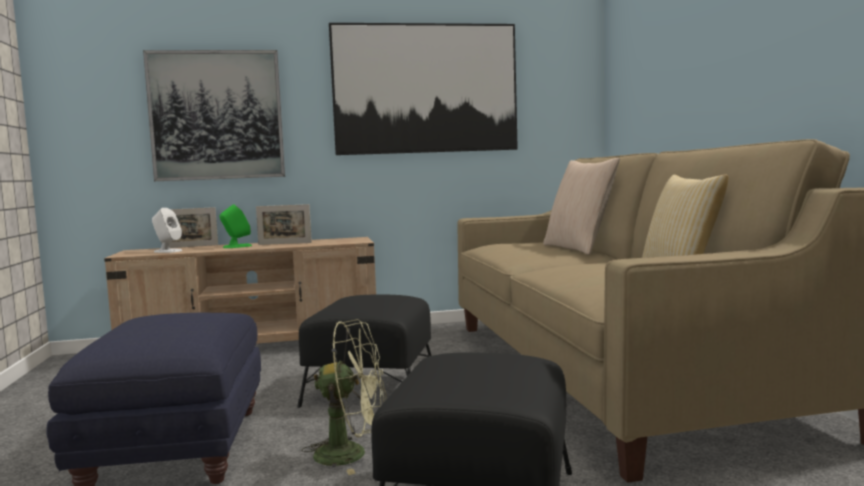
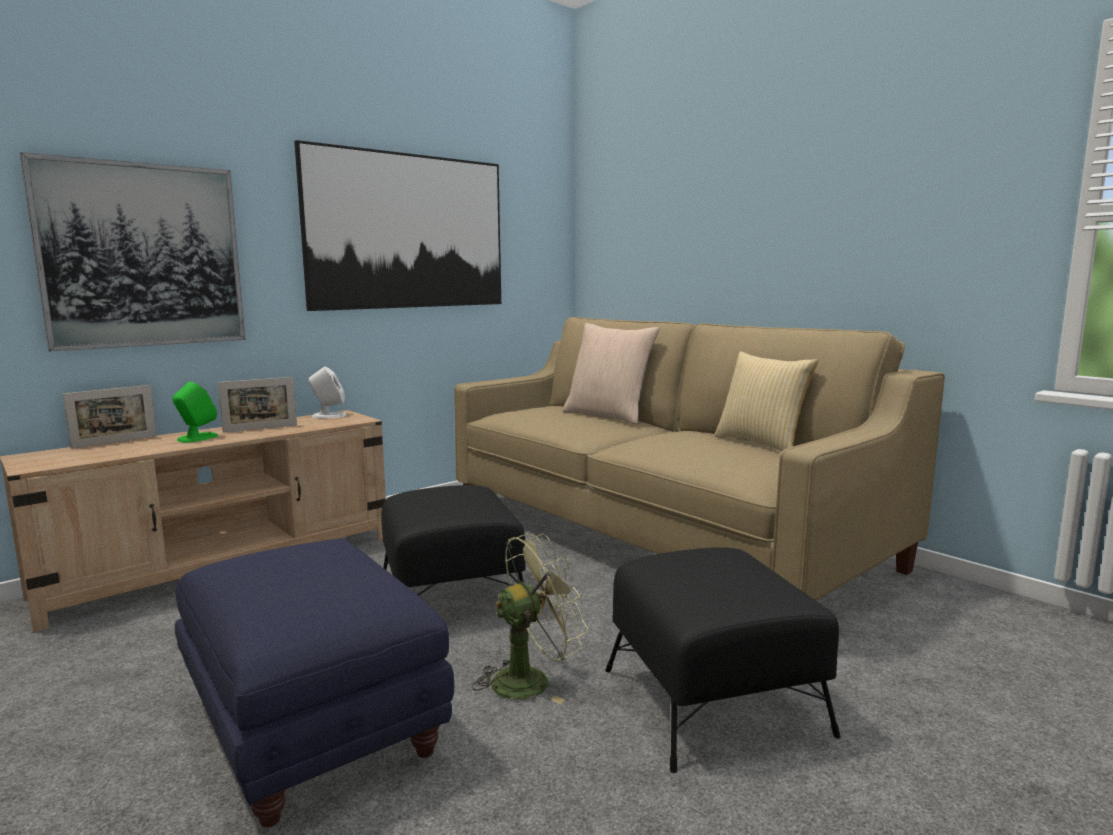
camera: 30 degrees left, 5 degrees up
white speaker [152,208,182,253] -> white speaker moved to [308,367,346,418]

